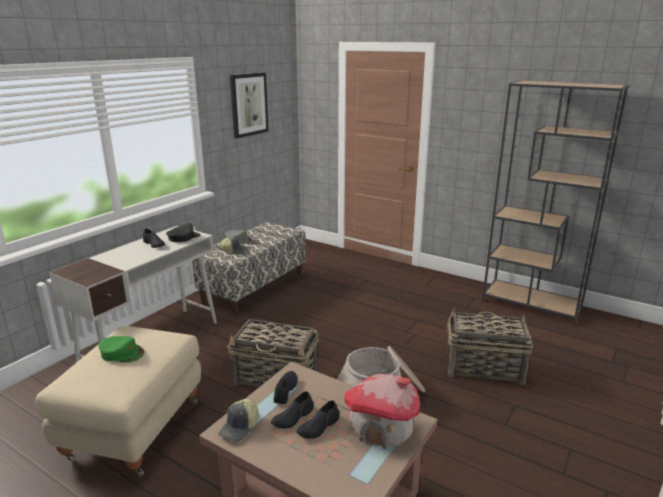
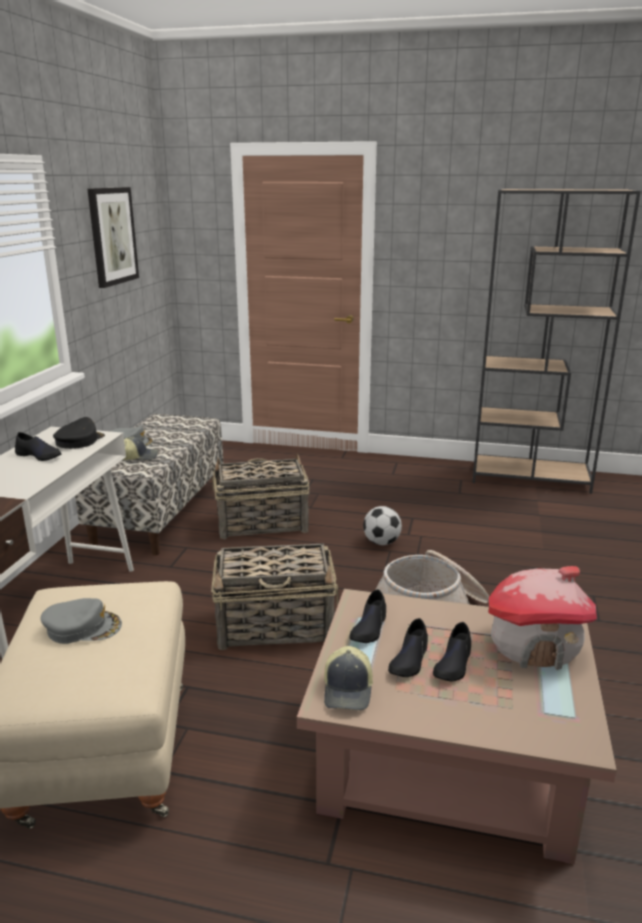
camera: 20 degrees left, 0 degrees up
green cap [98,336,144,363] -> grey cap [40,598,122,644]
black shoe [274,371,298,404] -> black shoe turned 150 degrees counterclockwise [350,589,386,643]
basket [446,307,533,385] -> basket moved to [212,453,309,539]
none -> football [363,506,402,545]

